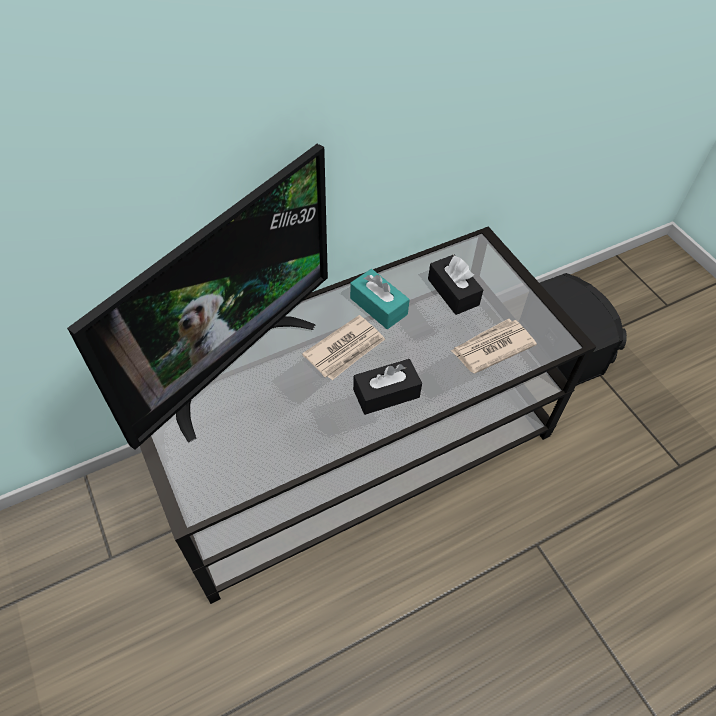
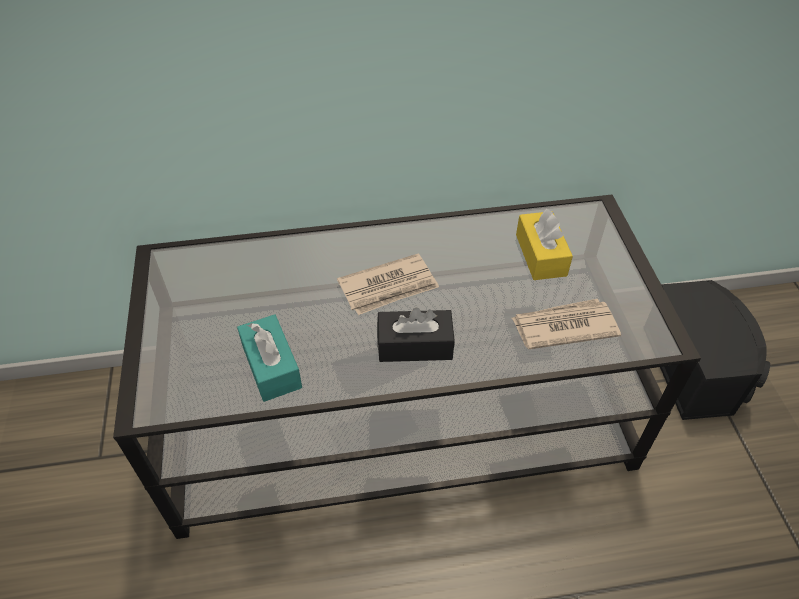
camera: 20 degrees right, 5 degrees down
television [67,144,328,450] -> none
turquoise tissue box [350,269,410,329] -> turquoise tissue box moved to [237,314,302,402]
black tissue box [428,255,483,315] -> yellow tissue box [516,209,573,280]

